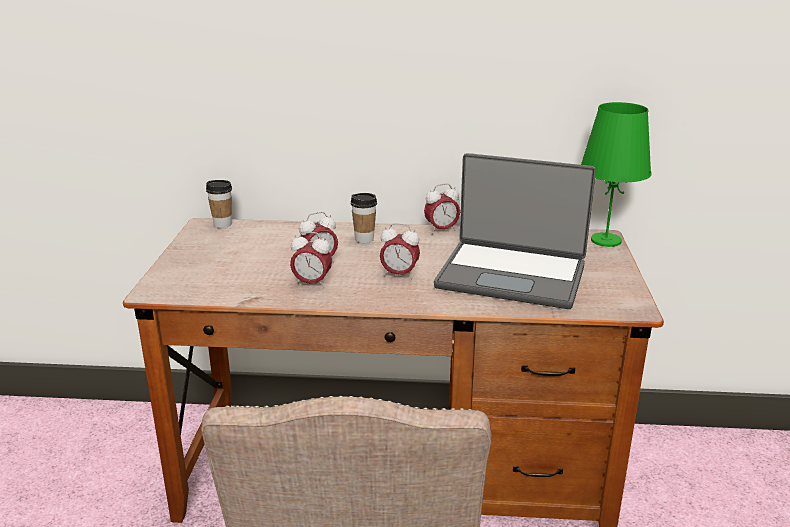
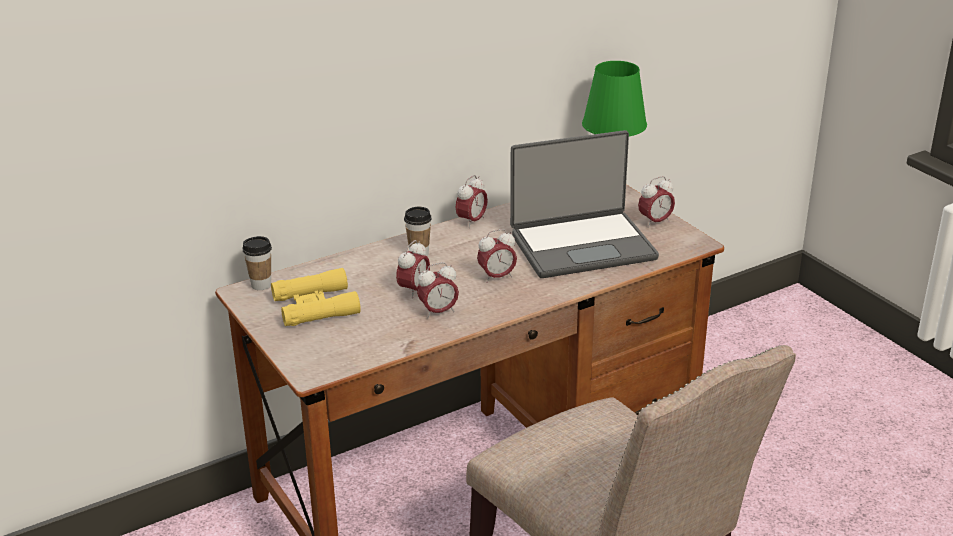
camera: 35 degrees left, 5 degrees up
none -> yellow binoculars [271,268,361,326]
none -> alarm clock [638,176,675,228]

